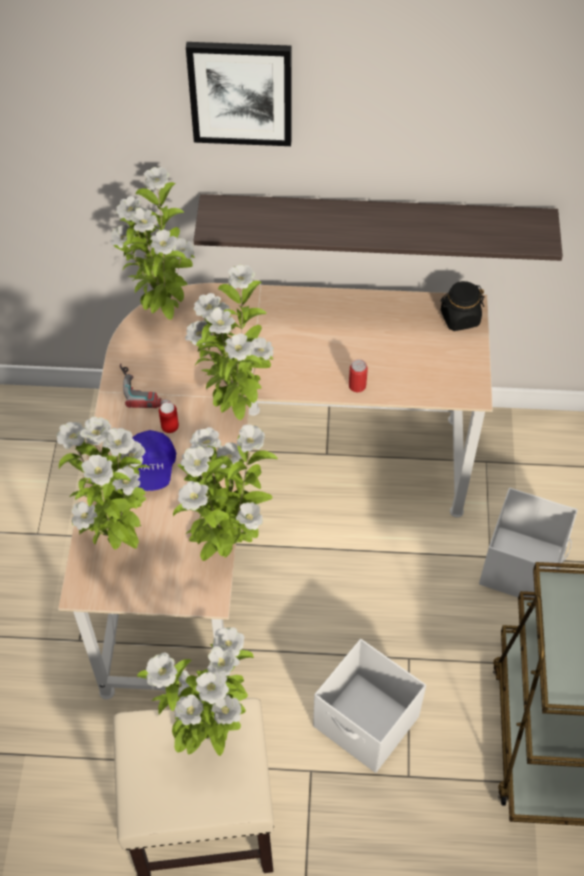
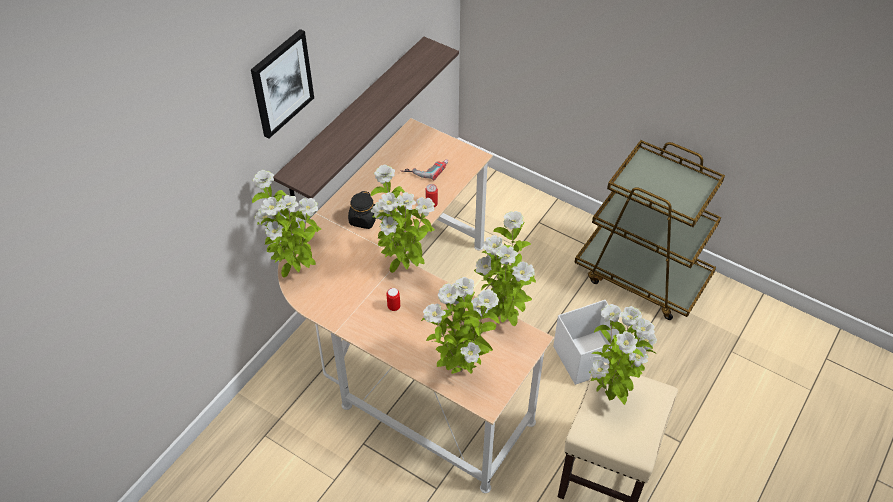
camera: 60 degrees left, 5 degrees down
power drill [120,363,172,408] -> power drill moved to [400,159,448,180]
blue cap [128,430,176,491] -> none
black jar [440,281,485,331] -> black jar moved to [348,191,376,229]
white storage box [479,488,578,598] -> none

